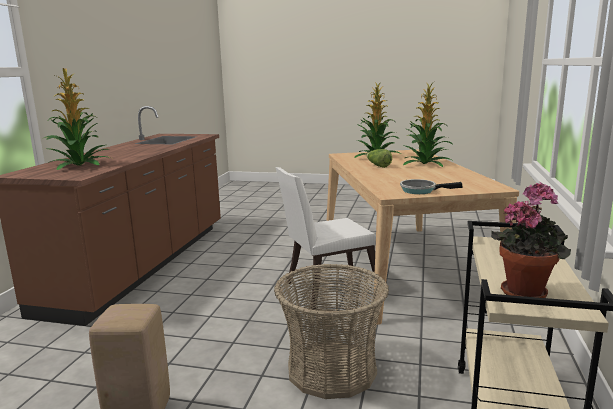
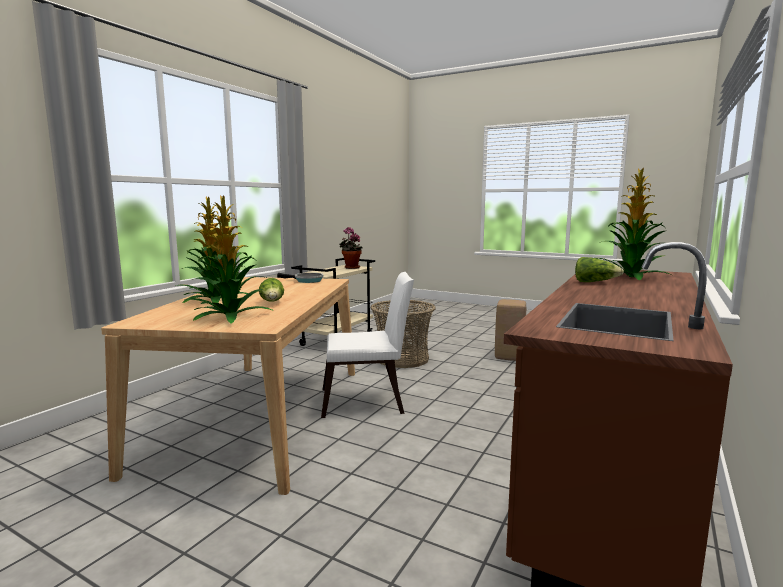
camera: 165 degrees left, 5 degrees down
none -> lettuce [575,257,624,282]

